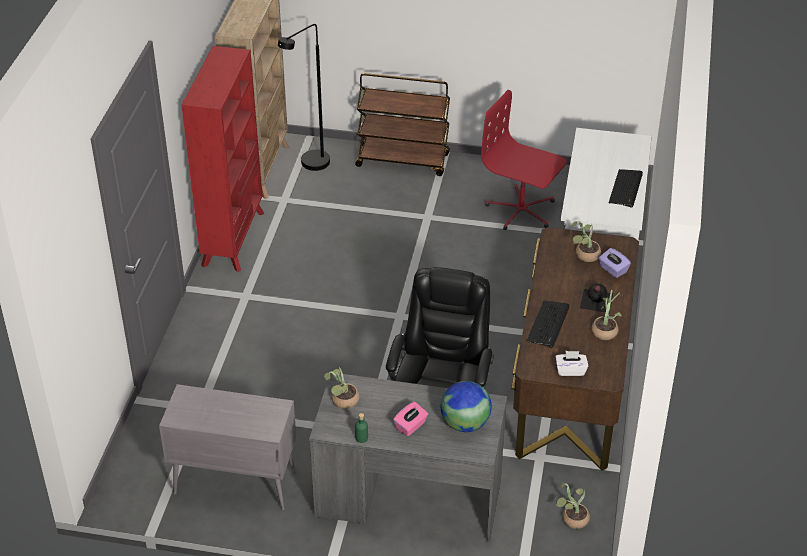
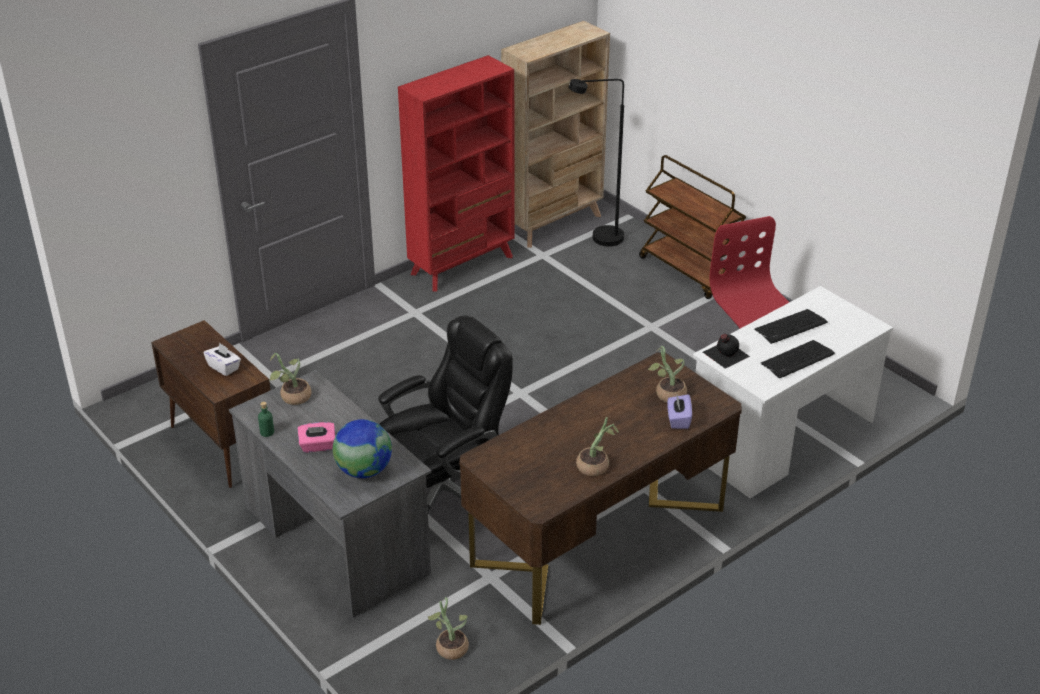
camera: 40 degrees right, 5 degrees down
grey cabinet [159,384,296,511] -> brown cabinet [151,320,271,488]
keyboard [526,301,569,348] -> keyboard moved to [754,309,827,344]
white tissue box [555,351,588,376] -> white tissue box moved to [204,342,241,376]
black bottle [580,284,613,313] -> black bottle moved to [703,334,750,369]

